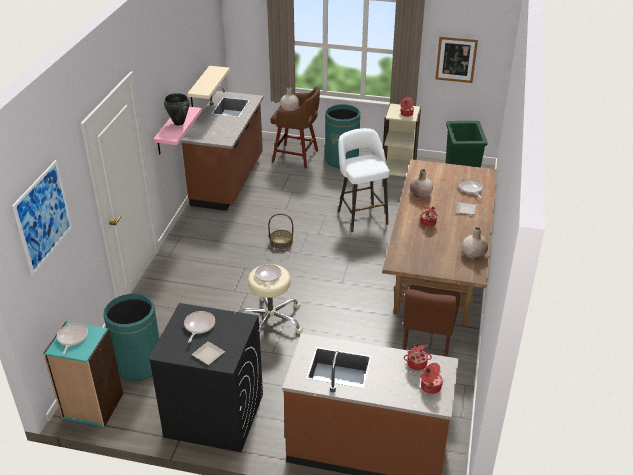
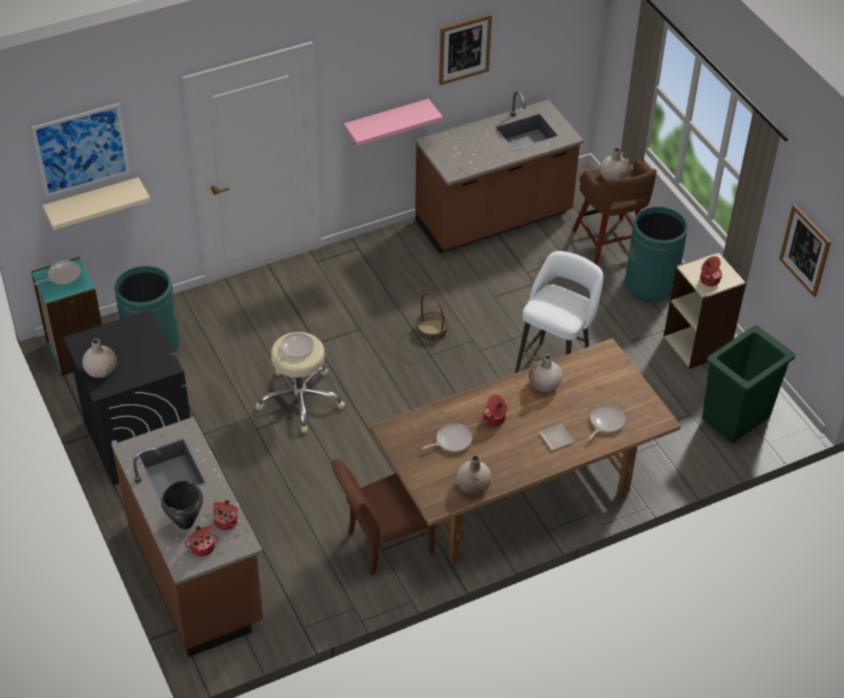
camera: 50 degrees right, 10 degrees up
black cooking pot [164,93,190,125] -> black cooking pot moved to [161,480,203,529]
frying pan [184,311,215,343] -> frying pan moved to [422,423,472,452]
beige shelf [187,66,230,107] -> beige shelf moved to [42,177,150,230]
plate [191,341,225,365] -> beige vase [82,338,117,378]
none -> picture [439,14,492,85]

